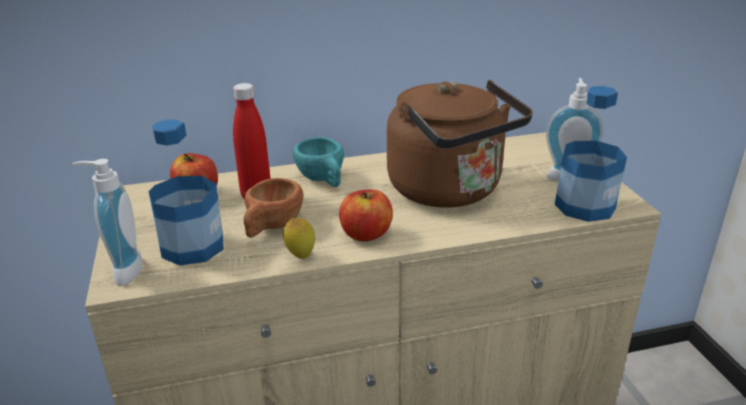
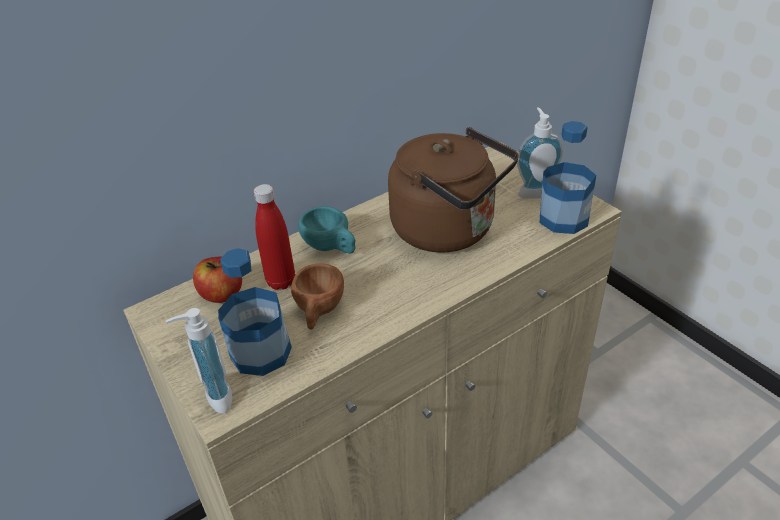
camera: 20 degrees left, 10 degrees up
lemon [283,218,315,259] -> none
apple [339,189,393,242] -> none

